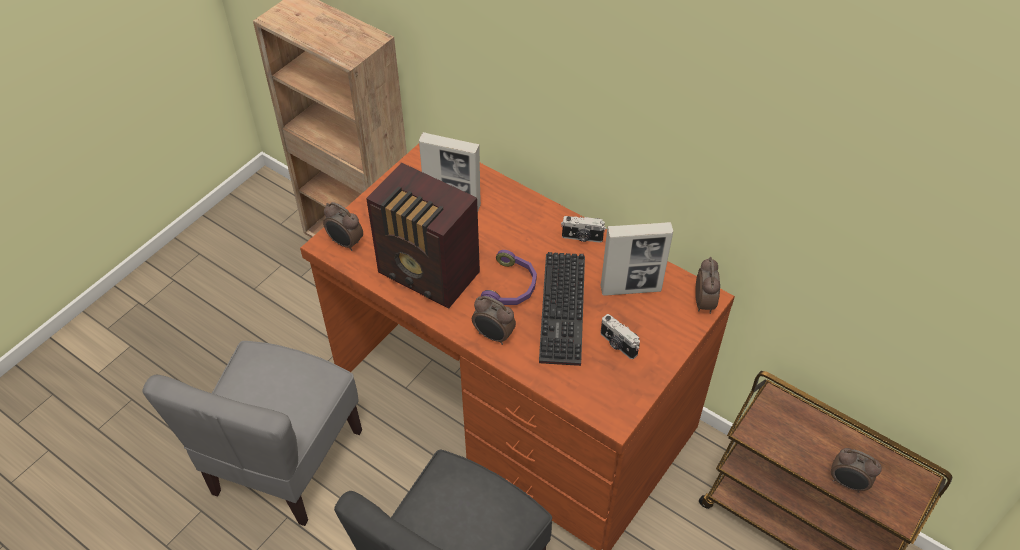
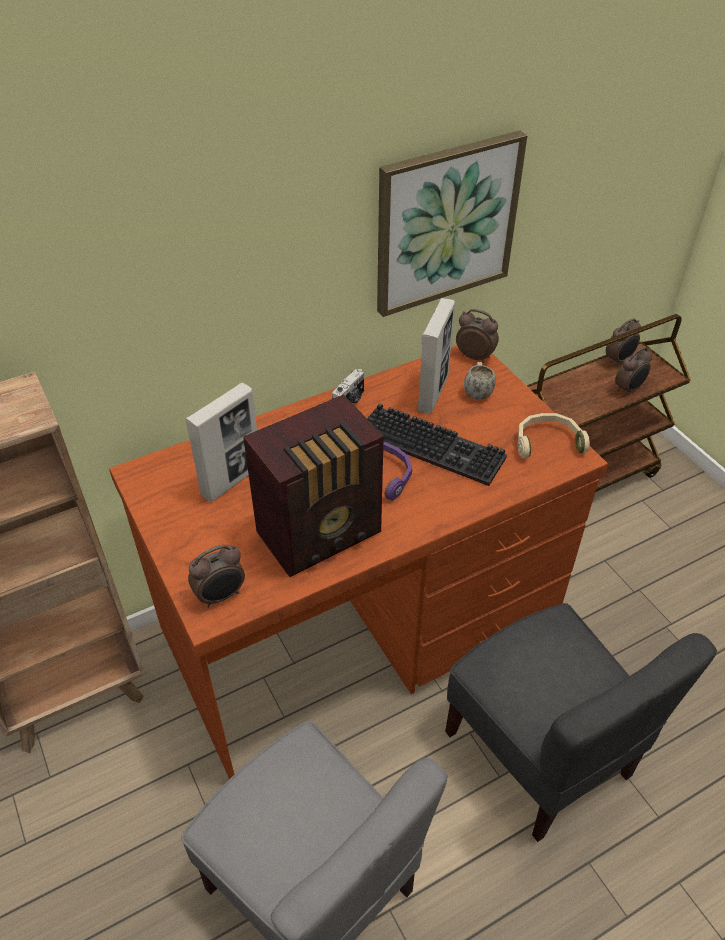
camera: 65 degrees left, 5 degrees down
alarm clock [472,296,516,345] -> alarm clock moved to [606,318,641,366]
camera [601,314,640,359] -> none
none -> picture [377,130,527,317]
none -> white mug [464,362,496,399]
none -> beige headphones [518,413,590,458]

